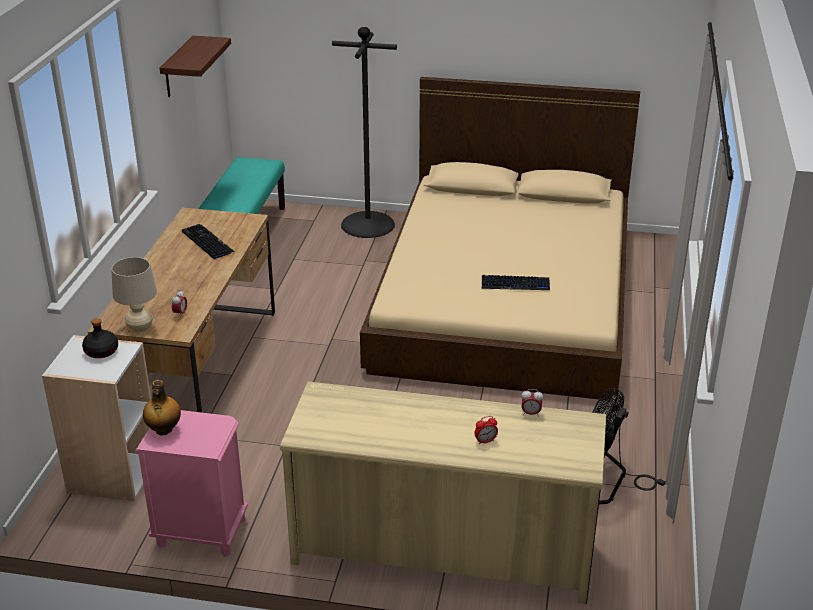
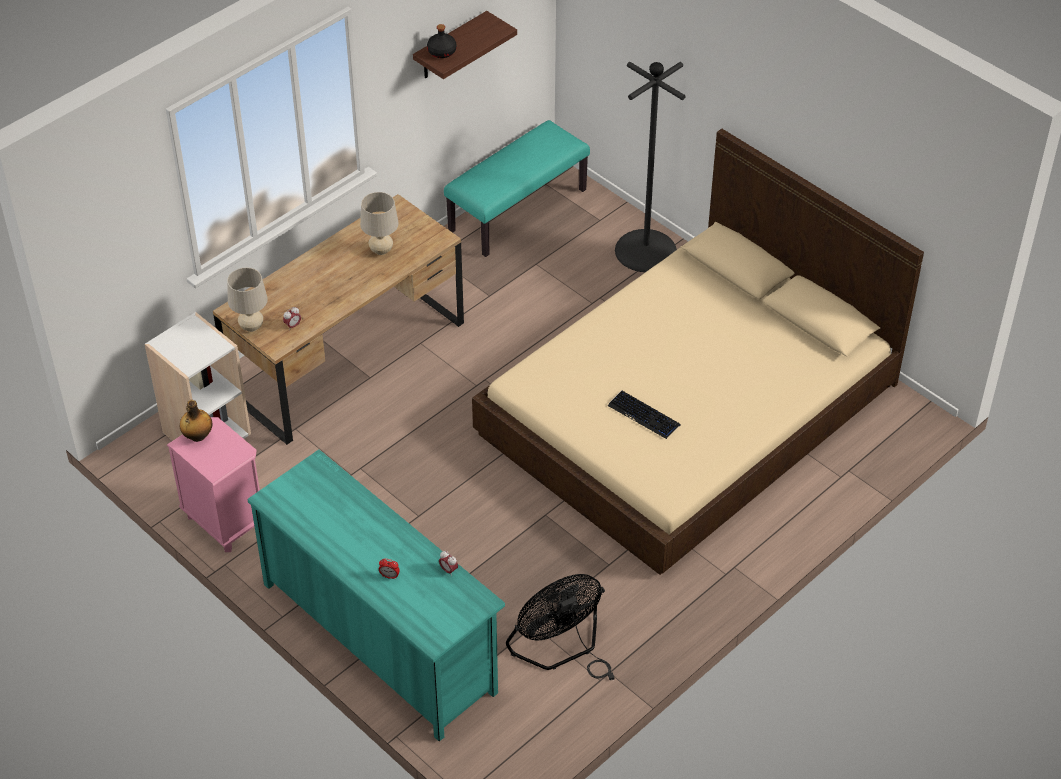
camera: 35 degrees right, 15 degrees up
black bottle [82,318,118,358] -> black bottle moved to [427,24,457,58]
keyboard [182,224,235,260] -> beige table lamp [360,192,399,255]
beige dresser [280,381,606,604] -> turquoise dresser [248,450,505,741]

